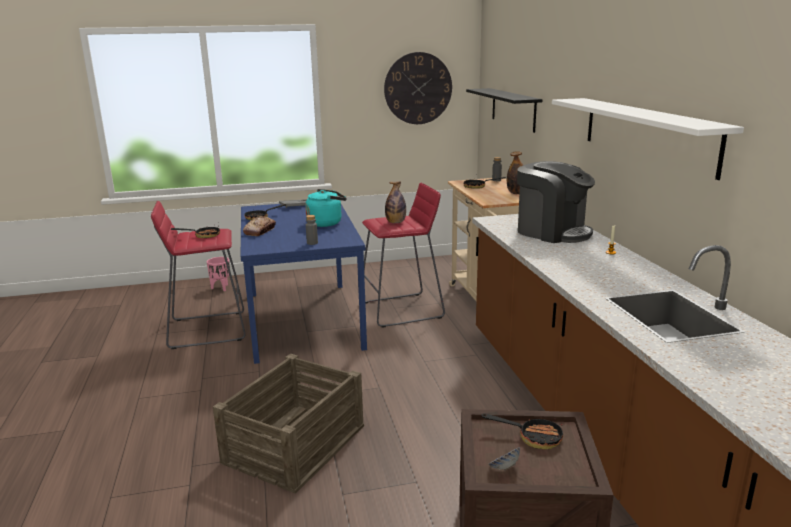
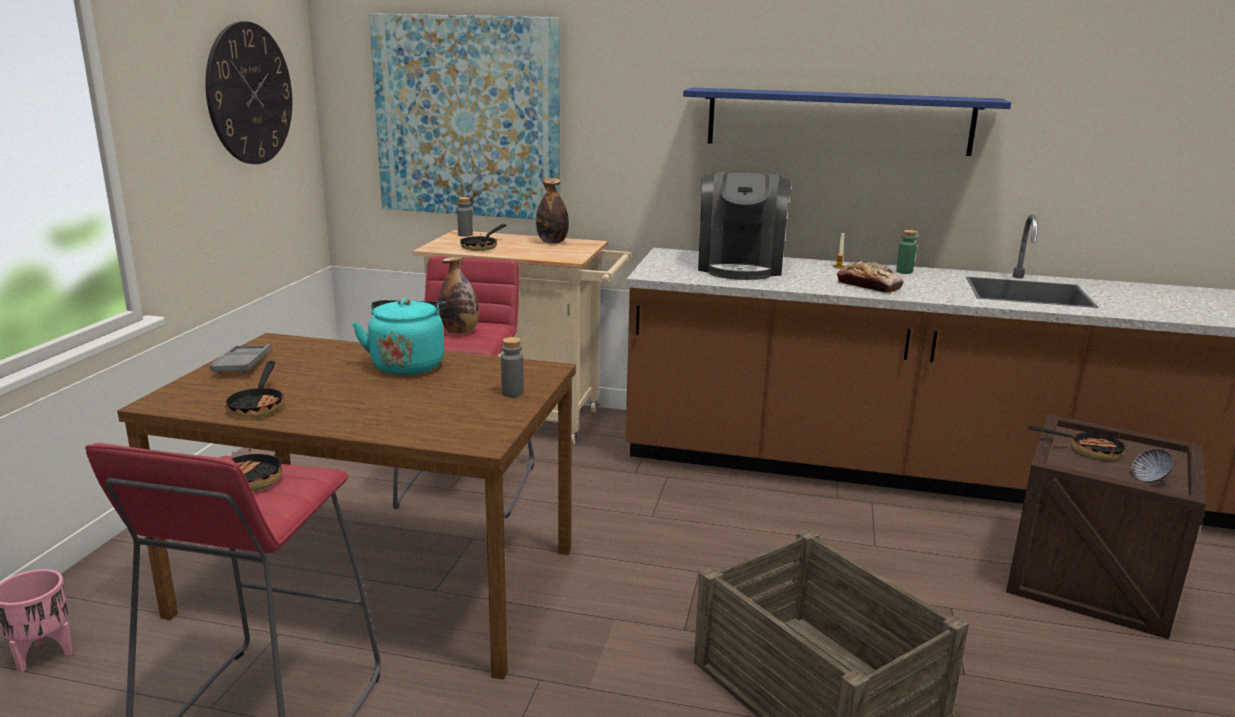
camera: 65 degrees left, 0 degrees up
blue dining table [241,204,367,364] -> brown dining table [117,333,576,680]
bread [243,216,276,236] -> bread moved to [837,261,904,293]
black shelf [466,88,543,133] -> picture [369,13,560,219]
frying pan [481,413,563,449] -> frying pan turned 60 degrees clockwise [1028,426,1125,460]
coffee machine [517,161,595,243] -> coffee machine turned 120 degrees clockwise [698,172,792,280]
white shelf [552,98,744,180] -> blue shelf [683,87,1011,156]
none -> green bottle [896,230,917,274]

